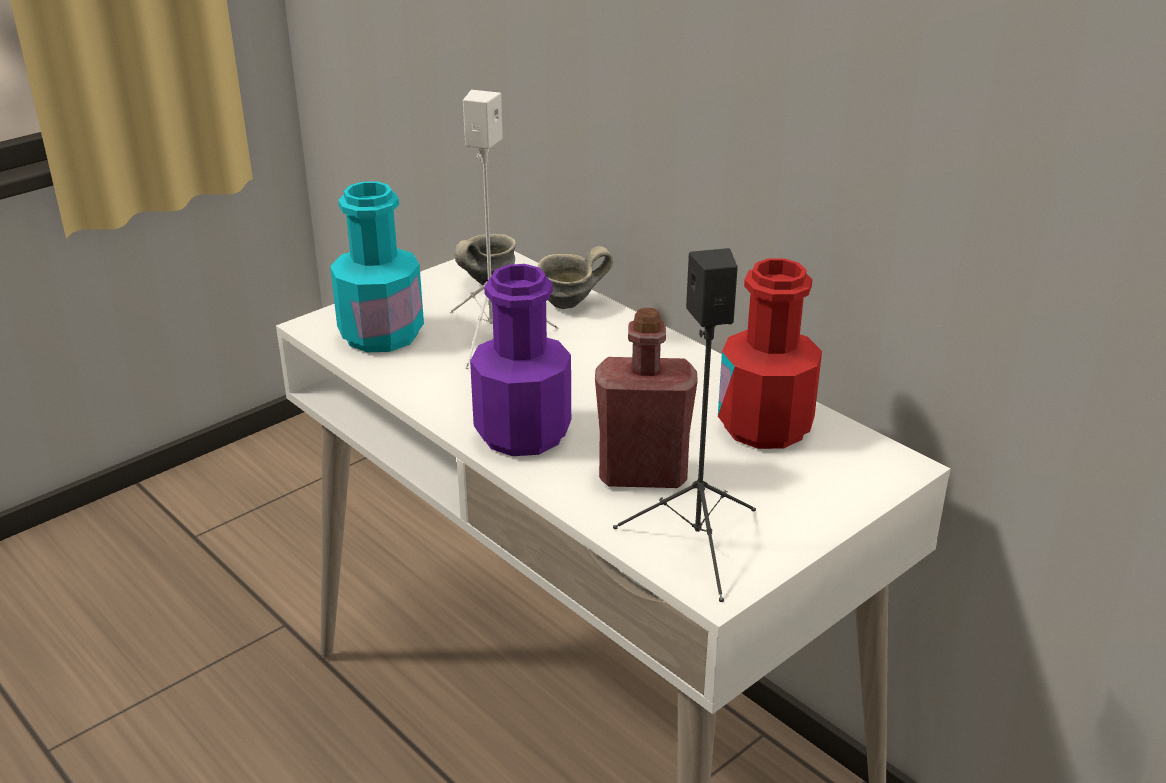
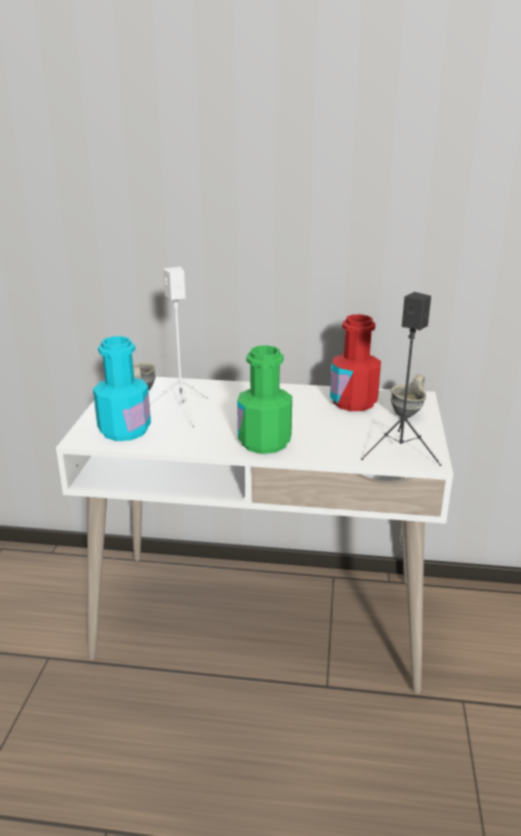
camera: 40 degrees left, 5 degrees down
purple bottle [470,264,571,456] -> green bottle [237,345,292,454]
grey mug [537,246,613,309] -> grey mug moved to [391,374,427,418]
red bottle [595,308,698,488] -> none

